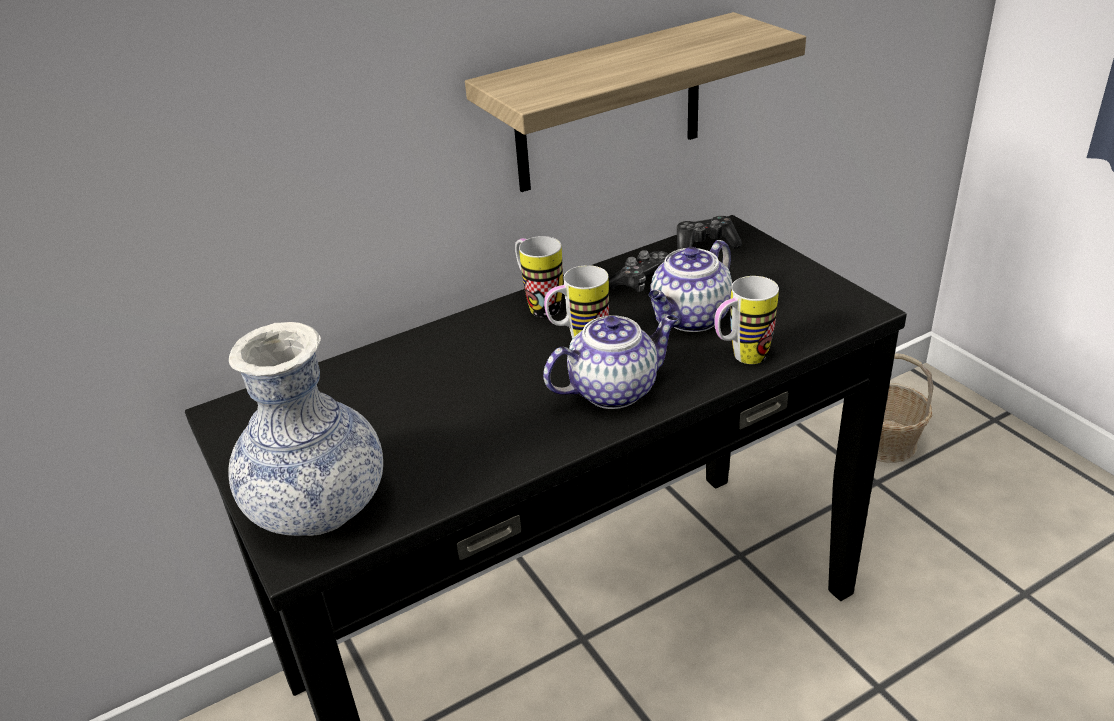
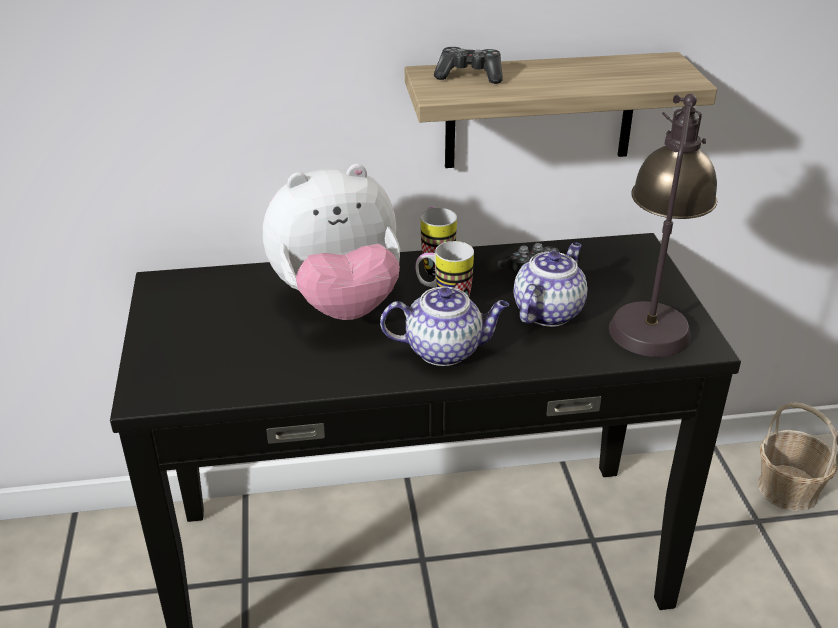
camera: 20 degrees right, 0 degrees up
vase [229,322,383,536] -> none
teapot [649,240,732,332] -> teapot turned 150 degrees clockwise [514,242,588,327]
game controller [677,216,742,250] -> game controller moved to [434,47,503,84]
mug [714,276,779,364] -> none
none -> plush toy [263,164,400,320]
none -> table lamp [609,94,717,357]

